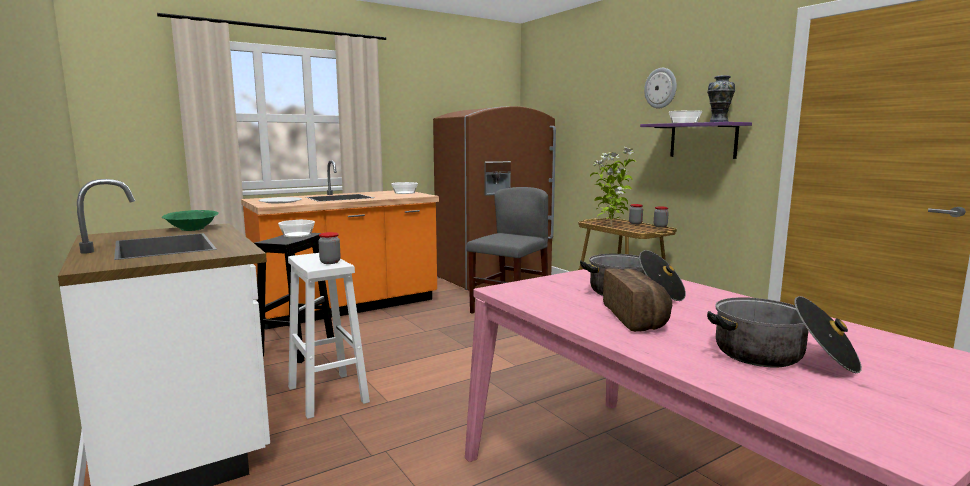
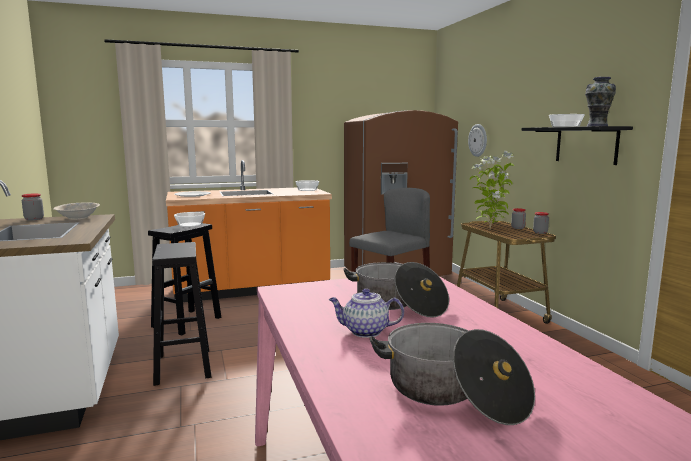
camera: 15 degrees right, 0 degrees up
green bowl [162,210,219,231] -> beige bowl [53,202,100,220]
white stool [288,253,370,419] -> black stool [152,242,211,386]
jar [318,232,341,264] -> jar moved to [22,193,44,220]
bread [603,268,672,332] -> teapot [329,288,404,338]
purple shelf [640,122,752,159] -> black shelf [521,126,633,165]
wall clock [644,68,677,108] -> wall clock moved to [468,124,487,157]

